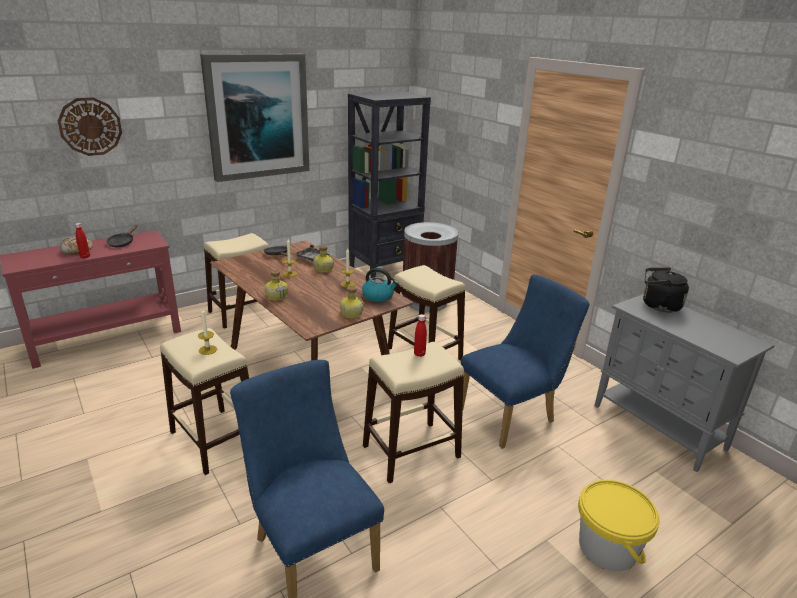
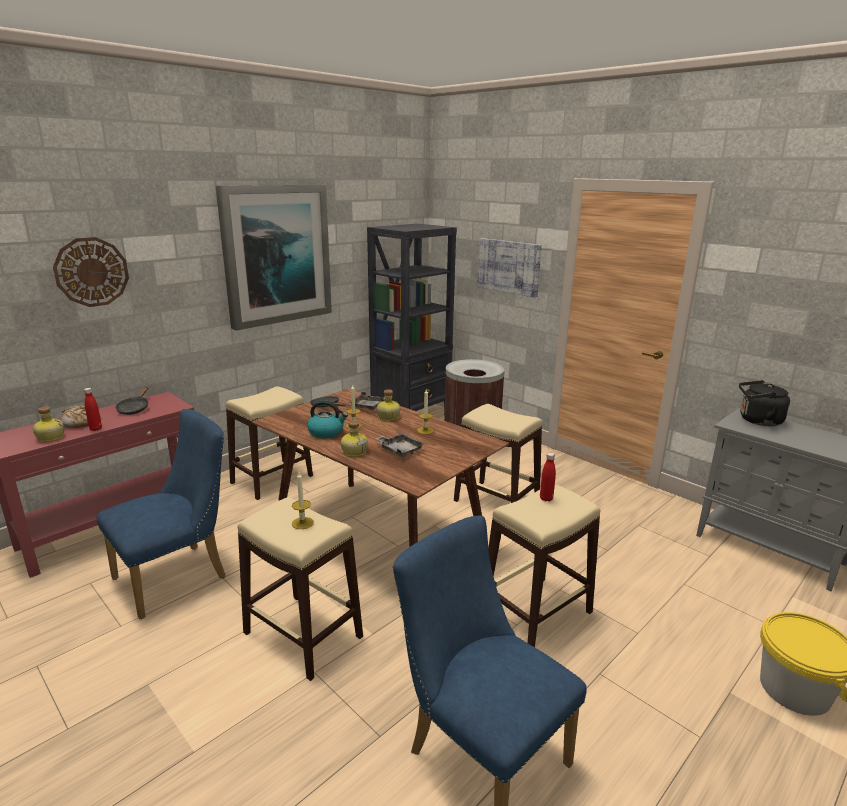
camera: 10 degrees left, 5 degrees down
bottle [340,286,364,318] -> bottle moved to [33,406,64,442]
kettle [362,268,399,302] -> kettle moved to [307,400,348,438]
blue chair [461,274,590,449] -> blue chair moved to [97,409,225,619]
none -> grey tray [375,433,425,457]
none -> picture [477,238,542,298]

